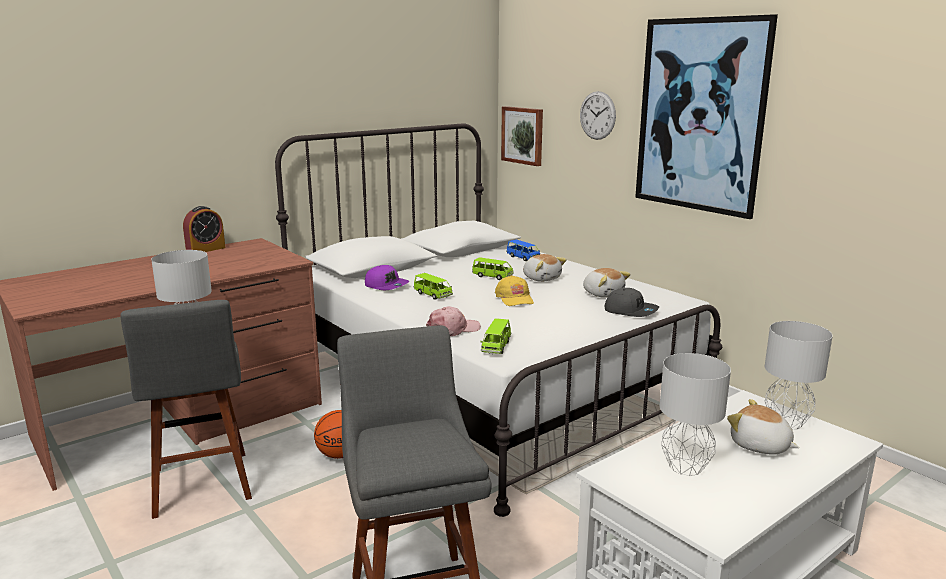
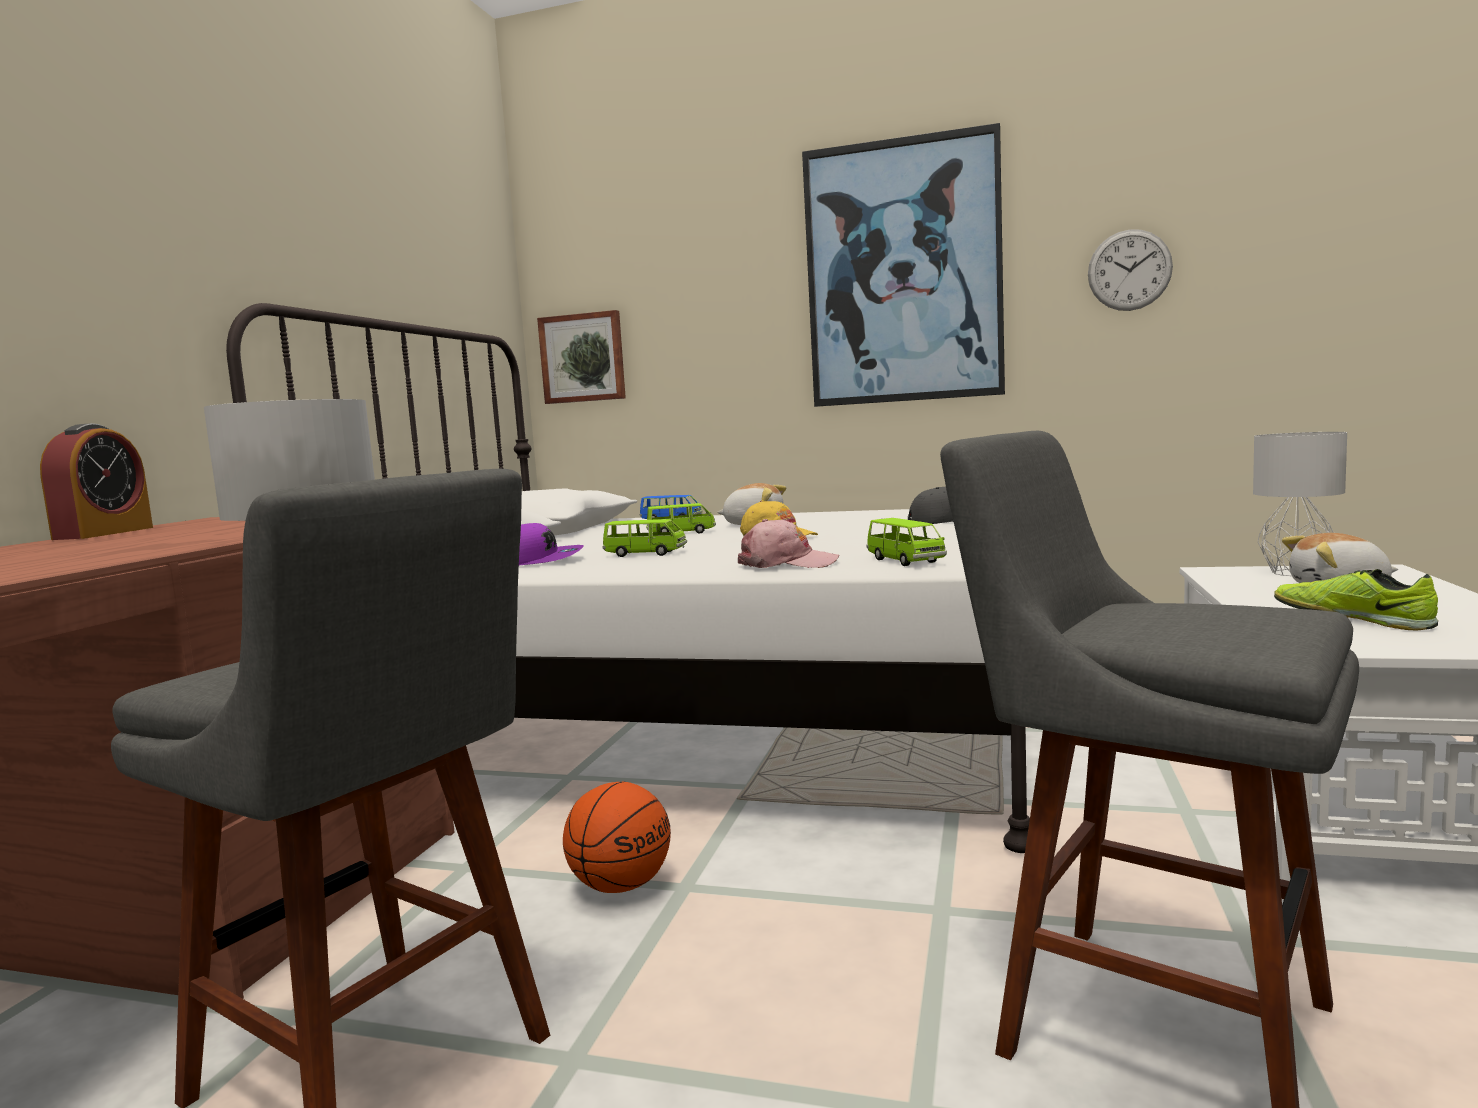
camera: 35 degrees left, 10 degrees down
pink cap [426,306,481,336] -> pink cap turned 75 degrees clockwise [738,519,840,568]
wall clock [580,91,616,140] -> wall clock moved to [1088,229,1173,311]
plush toy [583,268,631,298] -> none
grey table lamp [660,353,731,476] -> shoe [1274,569,1438,630]

